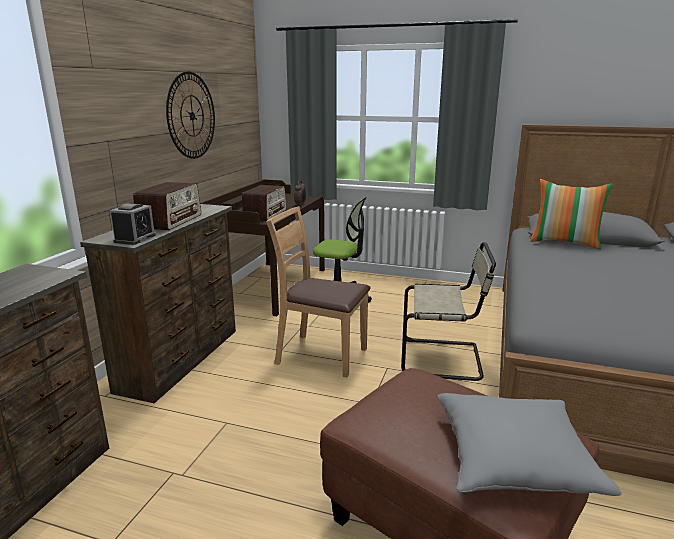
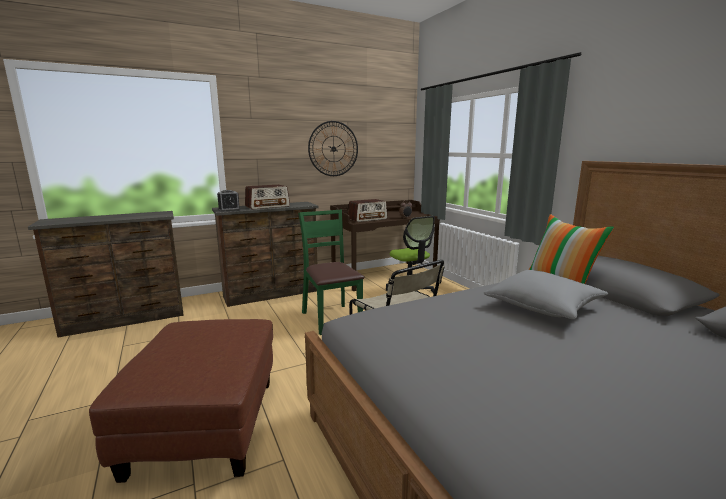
camera: 45 degrees right, 5 degrees down
brown chair [266,206,371,377] -> green chair [298,210,364,335]
grey pillow [437,393,621,496] -> grey pillow moved to [484,270,609,319]

